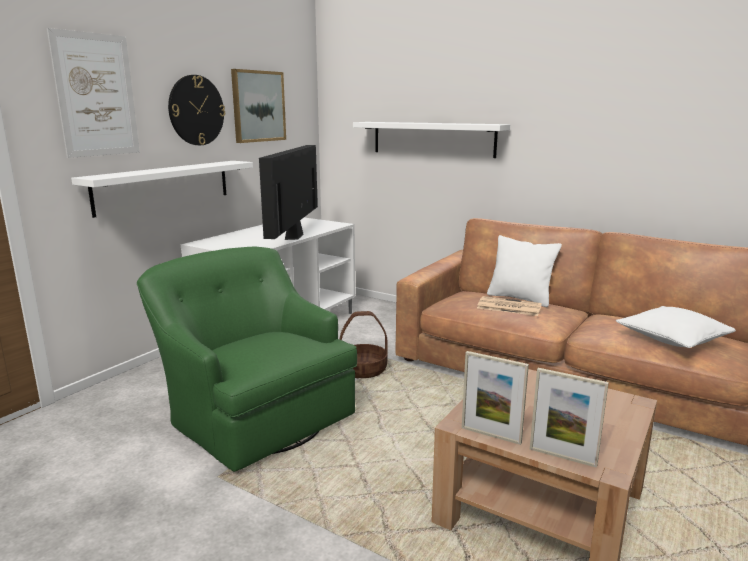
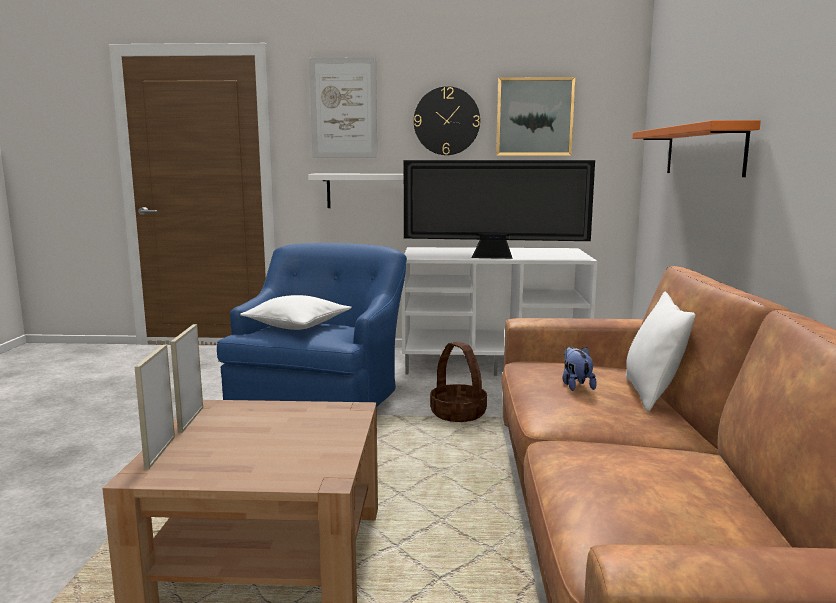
camera: 60 degrees right, 5 degrees down
green armchair [137,246,357,472] -> blue armchair [217,243,407,407]
television [259,145,318,240] -> television turned 150 degrees counterclockwise [404,160,595,259]
white shelf [353,122,510,158] -> orange shelf [632,120,761,177]
newspaper [477,296,542,316] -> plush toy [563,347,597,391]
white pillow [616,306,736,348] -> white pillow moved to [240,295,352,330]

